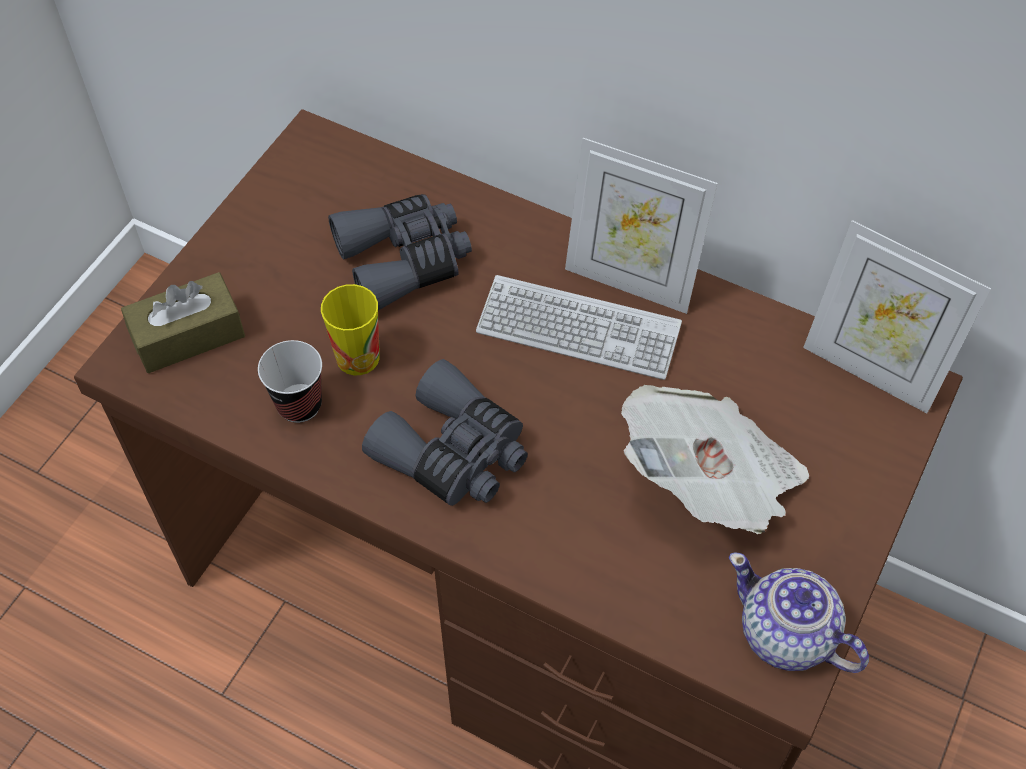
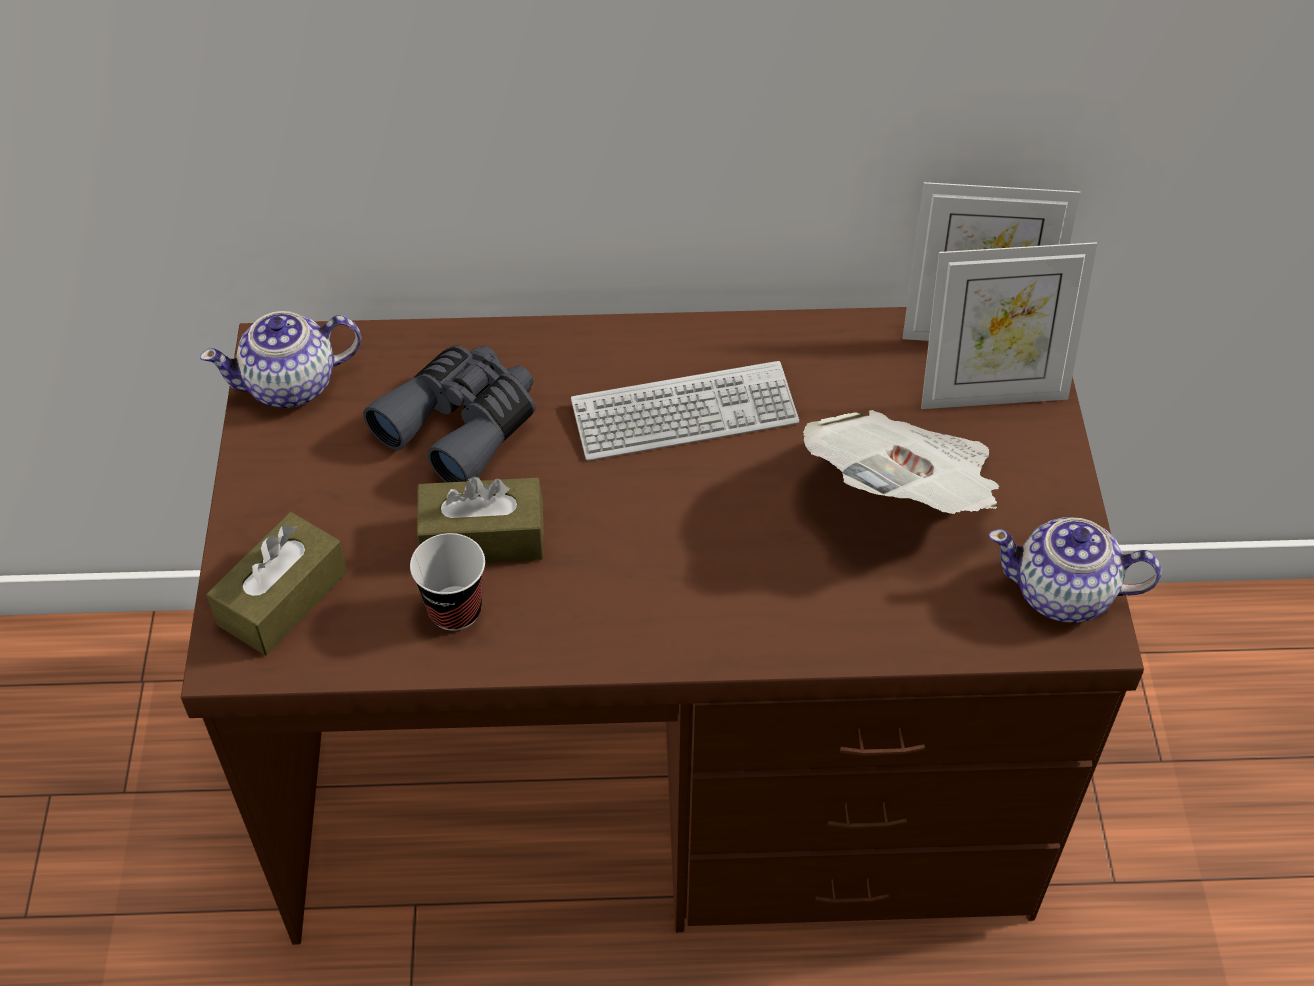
camera: 30 degrees left, 5 degrees down
cup [321,284,380,375] -> brown tissue box [417,476,544,563]
grey binoculars [362,359,528,506] -> none
picture frame [565,138,718,314] -> picture frame moved to [921,242,1097,409]
none -> teapot [200,311,361,408]

